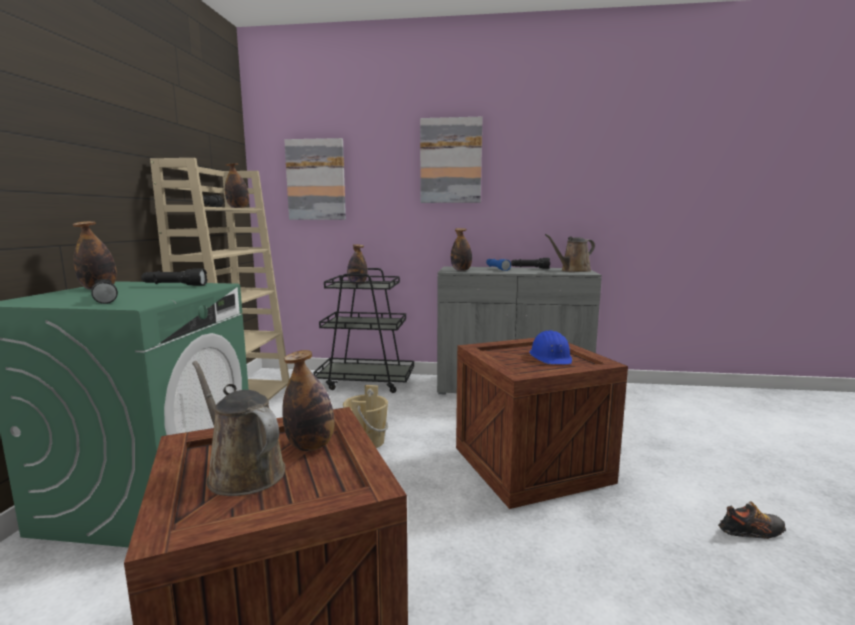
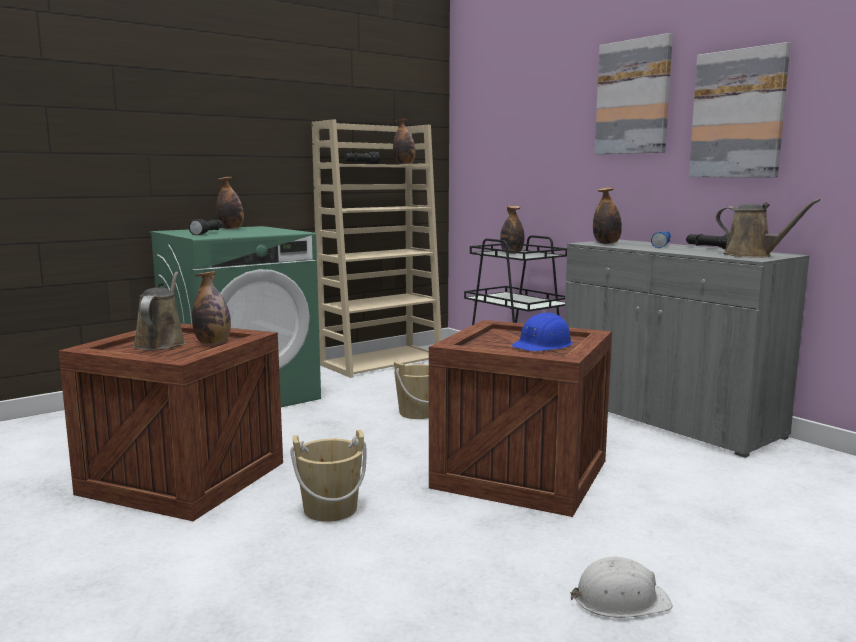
camera: 45 degrees right, 0 degrees up
black flashlight [141,269,208,286] -> none
picture [284,138,346,220] -> picture moved to [689,42,791,177]
brown watering can [545,234,595,272] -> brown watering can turned 150 degrees counterclockwise [716,199,820,258]
shoe [718,501,786,539] -> white hard hat [570,557,673,618]
none -> beige bucket [290,430,366,522]

